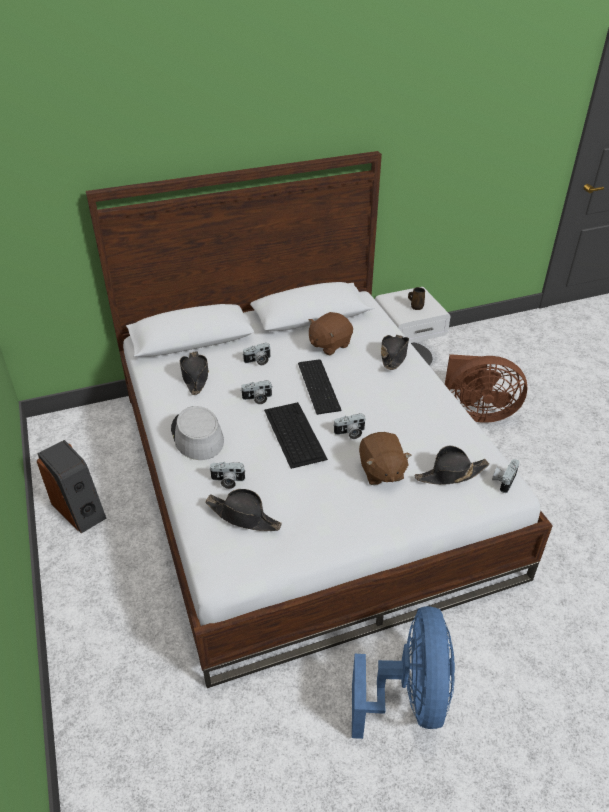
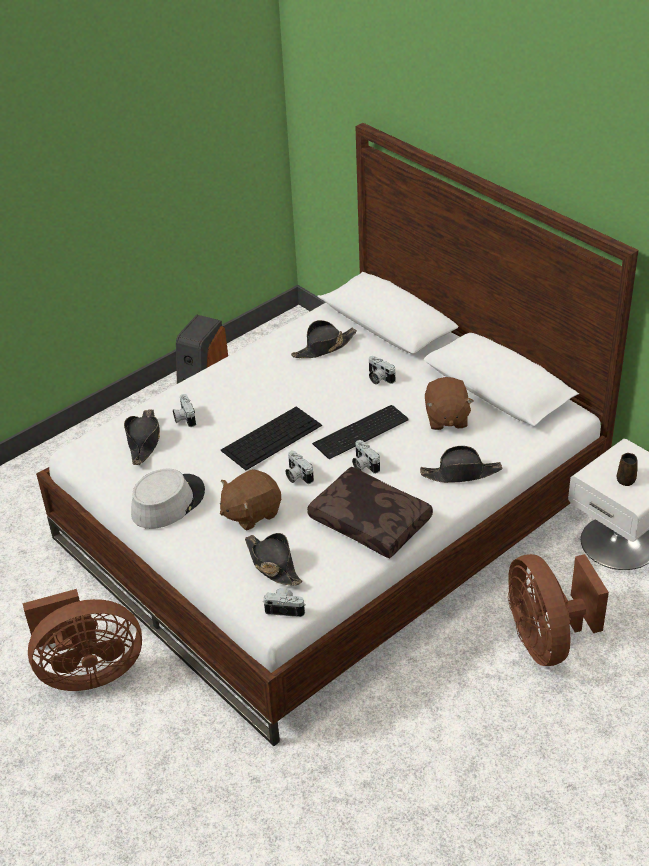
camera: 70 degrees right, 0 degrees up
grey hat [171,406,224,460] -> grey hat moved to [131,468,205,529]
camera [240,380,273,404] -> camera moved to [352,440,380,474]
brown plush toy [309,312,353,355] -> brown plush toy turned 120 degrees counterclockwise [425,377,473,430]
blue fan [352,606,455,739] -> brown fan [23,589,142,691]
none -> brown pillow [307,467,433,559]

